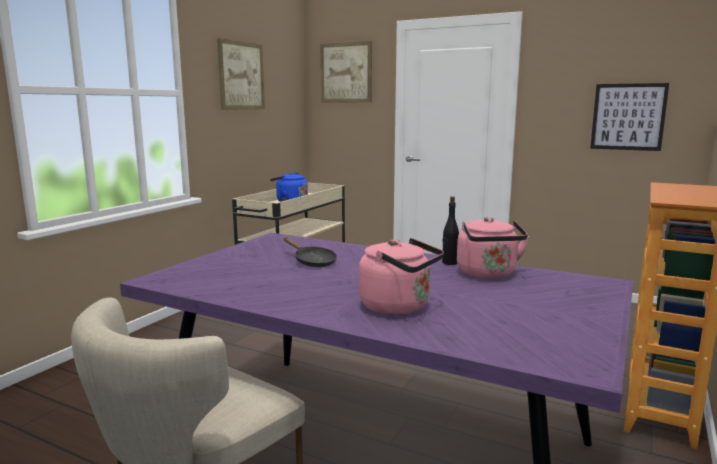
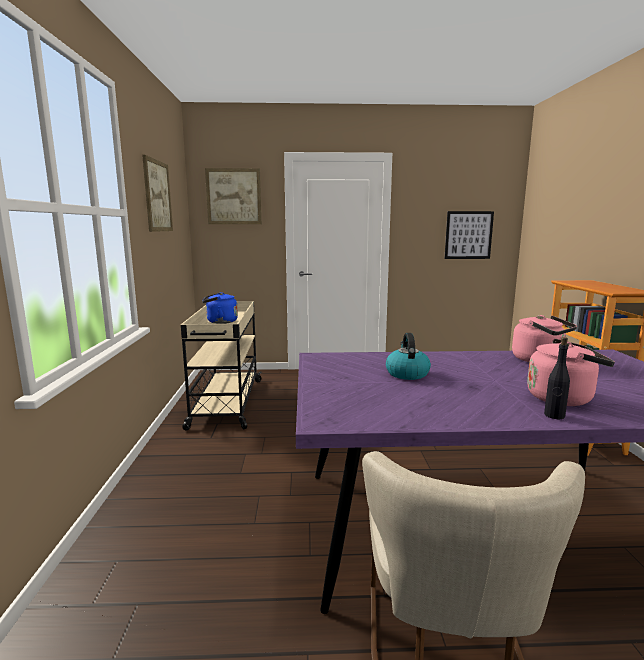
camera: 30 degrees left, 0 degrees up
black frying pan [284,237,337,267] -> kettle [386,333,431,380]
black bottle [442,196,459,265] -> black bottle moved to [544,337,570,419]

